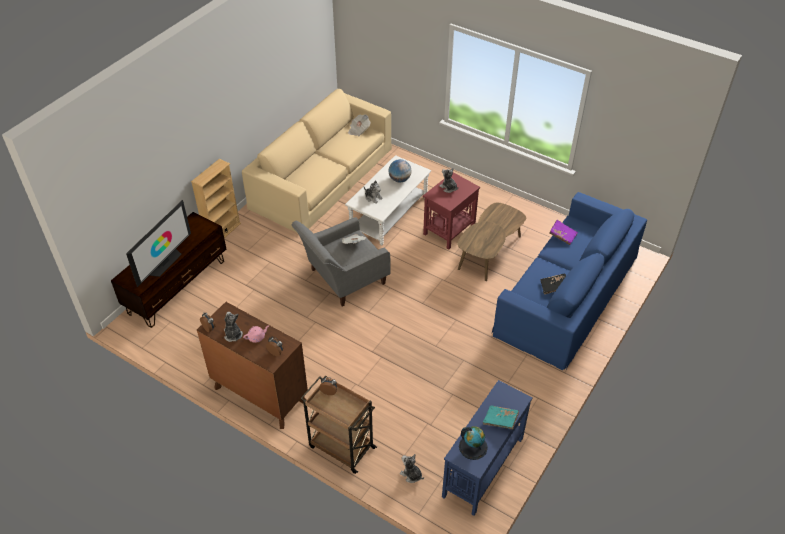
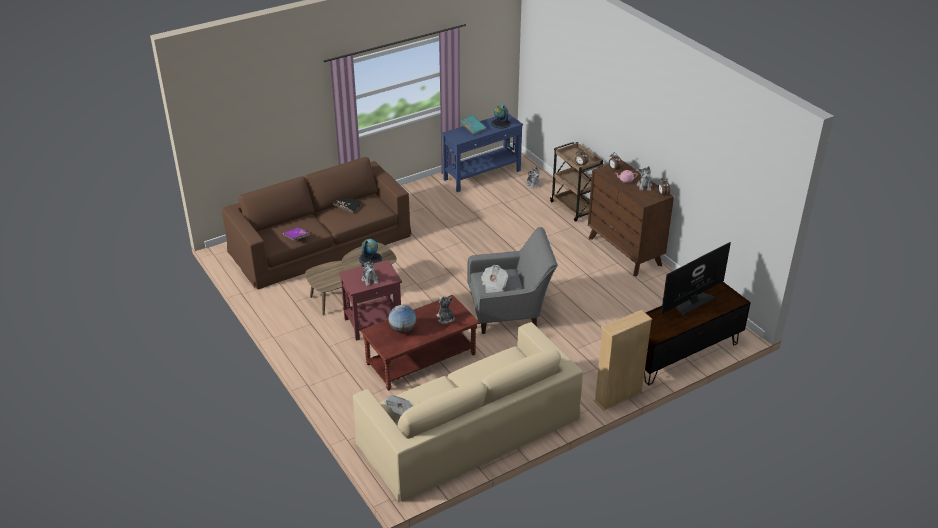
camera: 155 degrees left, 10 degrees down
white coffee table [345,155,431,245] -> brown coffee table [360,295,480,390]
blue sofa [492,192,647,371] -> brown sofa [222,157,411,290]
none -> globe [359,239,382,264]

